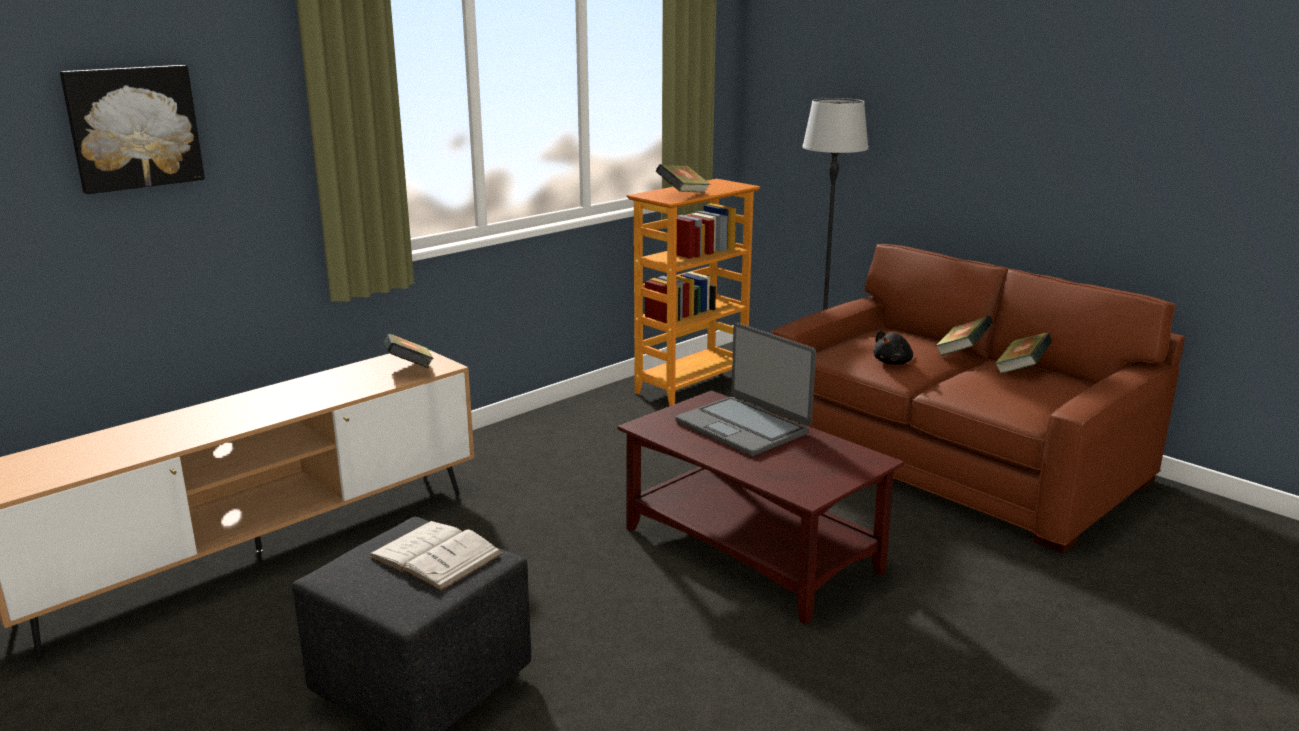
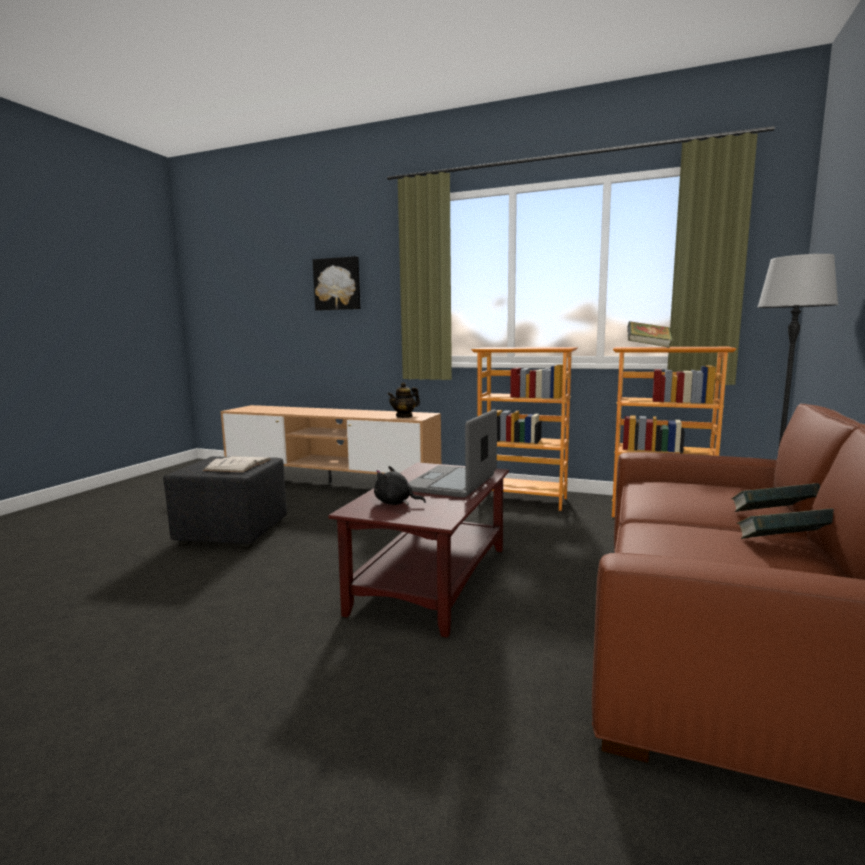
camera: 65 degrees right, 10 degrees down
book [384,334,434,368] -> teapot [388,382,420,418]
black plush toy [873,330,913,365] -> black plush toy moved to [374,466,426,505]
none -> bookcase [471,347,578,511]

